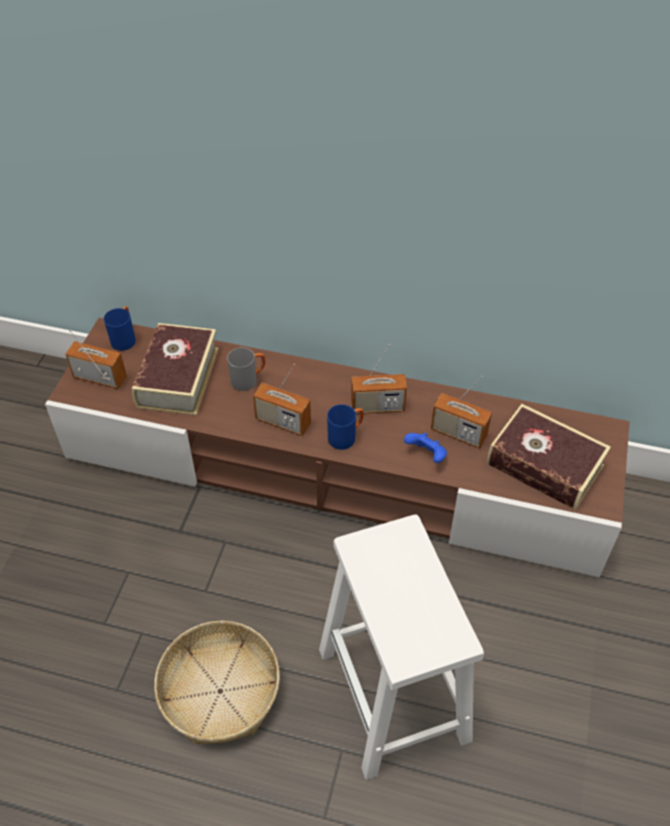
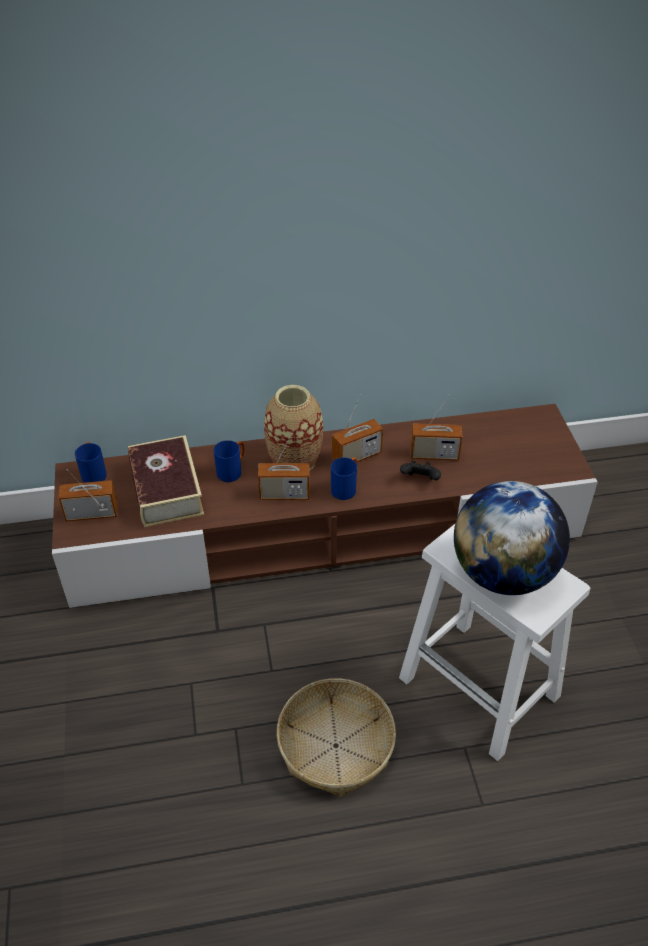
camera: 25 degrees left, 5 degrees down
grey mug [227,348,266,391] -> blue mug [213,440,244,482]
blue game controller [404,432,447,463] -> black game controller [400,461,441,480]
book [487,404,611,510] -> none
none -> vase [264,385,323,470]
none -> globe [454,481,570,595]

